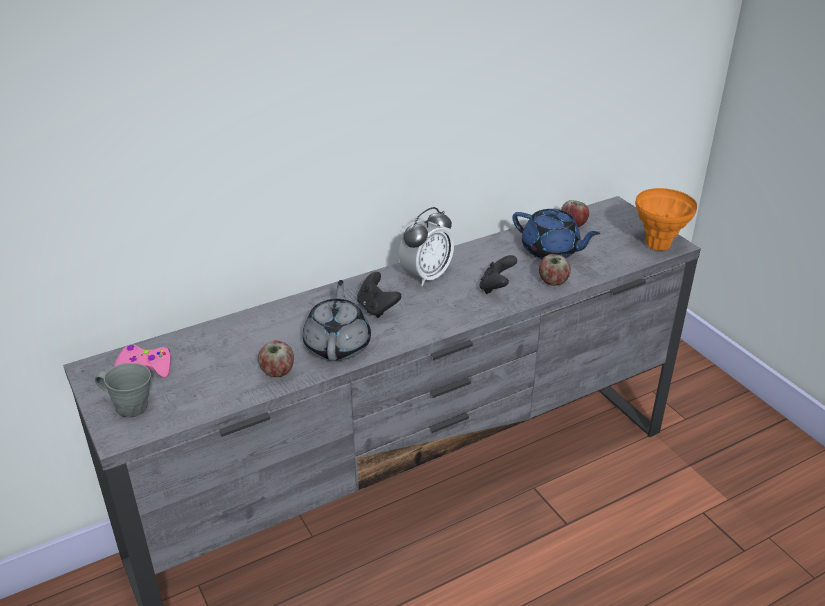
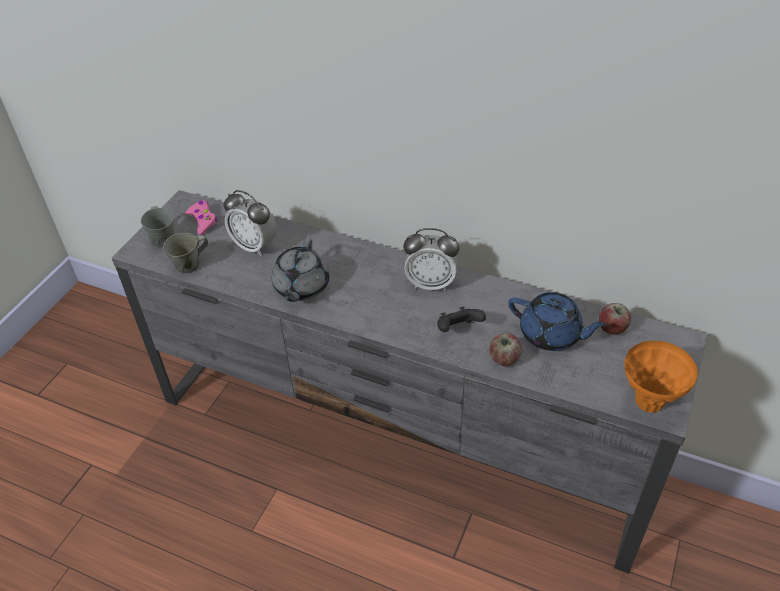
camera: 55 degrees right, 10 degrees up
apple [258,341,294,377] -> none
grey teapot [303,280,371,361] -> grey teapot turned 135 degrees clockwise [272,238,329,302]
black game controller [357,272,401,318] -> none
blue teapot [513,209,600,259] -> blue teapot turned 60 degrees counterclockwise [508,292,607,351]
none -> grey mug [163,233,208,273]
none -> alarm clock [224,190,277,256]

